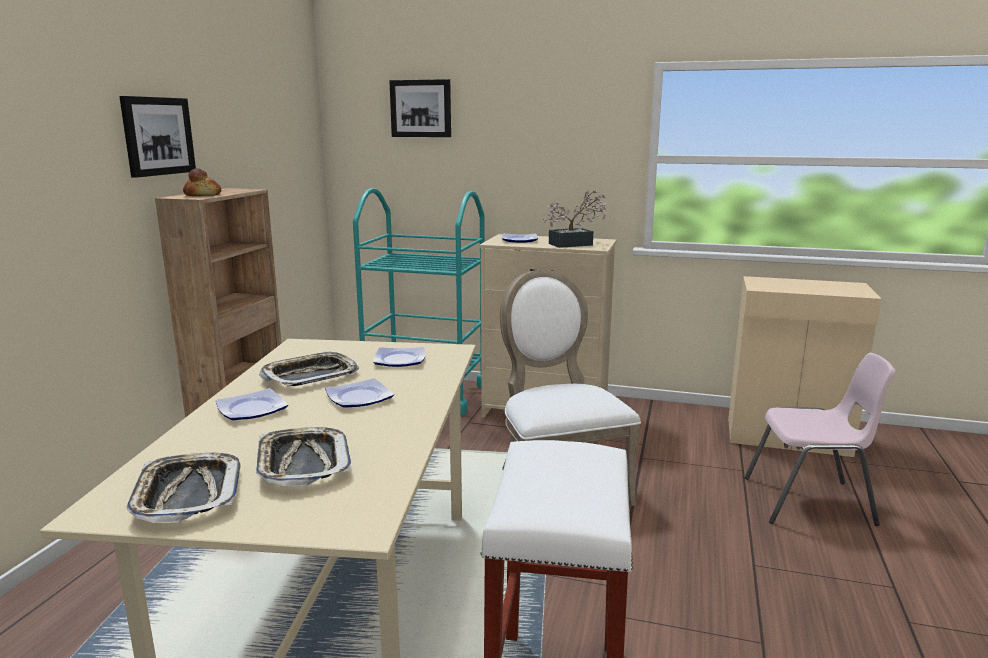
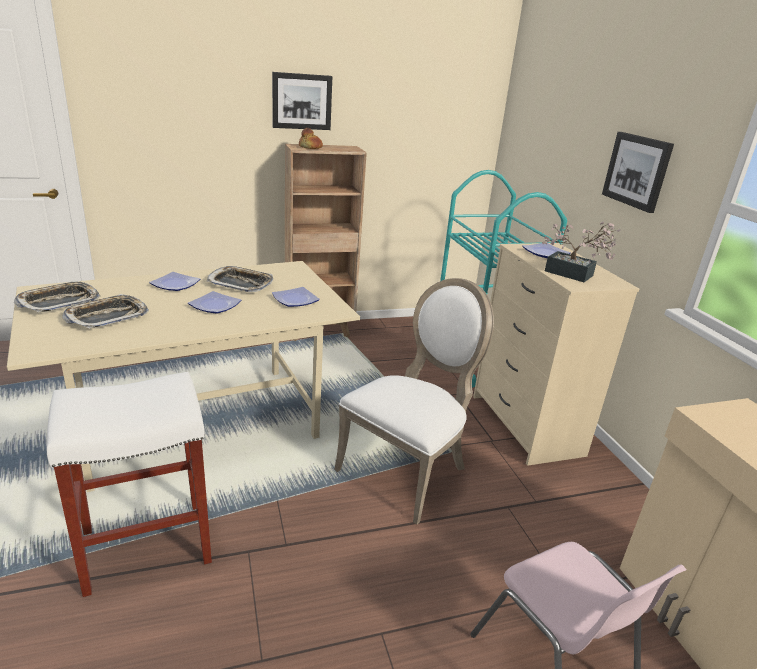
camera: 55 degrees right, 10 degrees up
picture [389,79,451,137] -> picture moved to [602,132,674,213]

